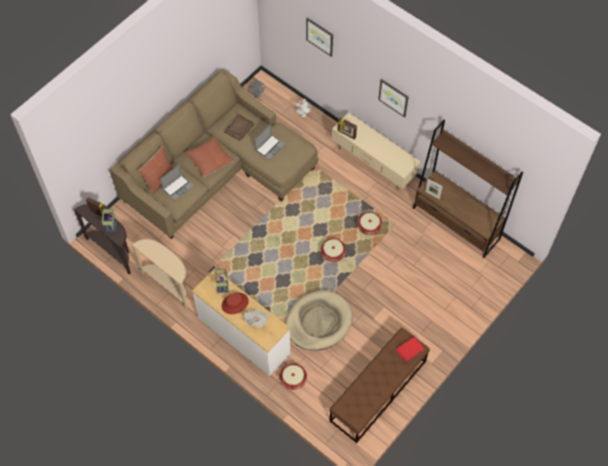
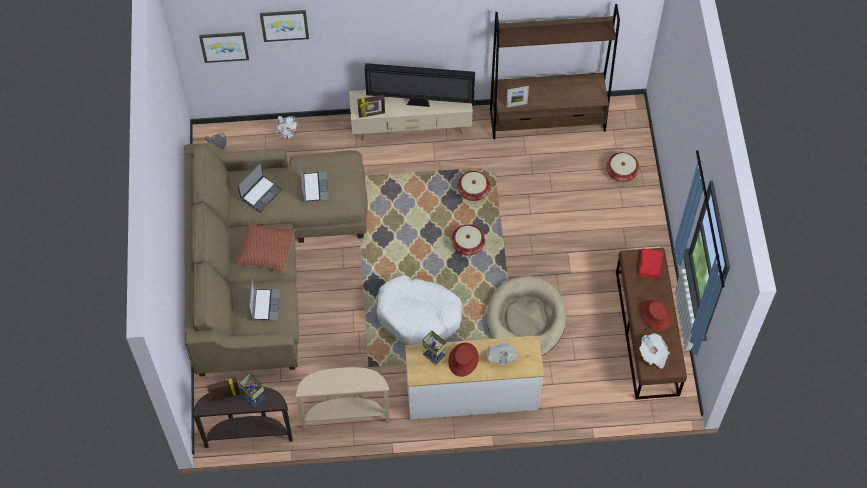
camera: 45 degrees left, 0 degrees up
pillow [138,146,174,196] -> none
brown tray [224,114,254,141] -> laptop [238,162,283,213]
basket [280,363,307,390] -> basket moved to [606,152,639,182]
picture [378,79,409,118] -> picture moved to [199,32,249,63]
none -> television [365,63,475,107]
none -> white dog bed [376,275,462,344]
none -> newspaper [639,333,670,369]
none -> red hat [640,300,671,331]

